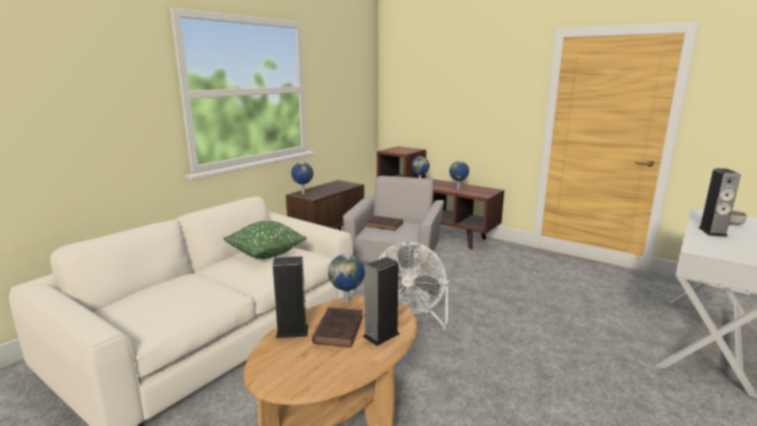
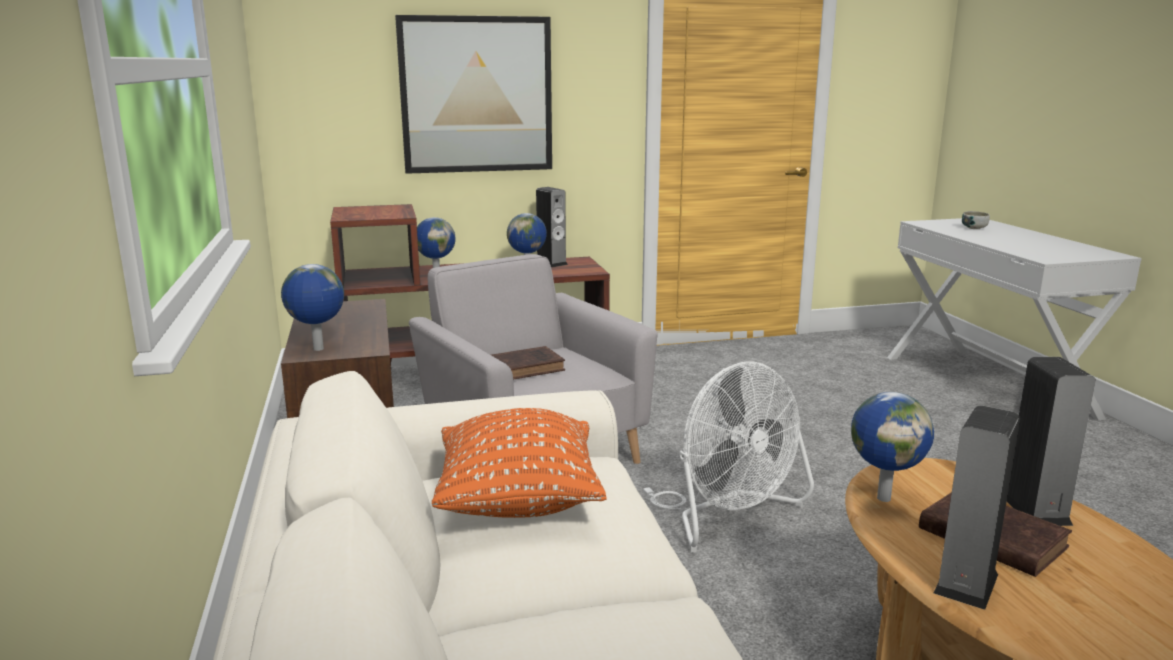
camera: 50 degrees left, 0 degrees up
green pillow [223,221,306,259] -> orange pillow [432,408,607,518]
speaker [698,168,741,237] -> speaker moved to [536,187,568,268]
none -> picture [395,15,552,174]

